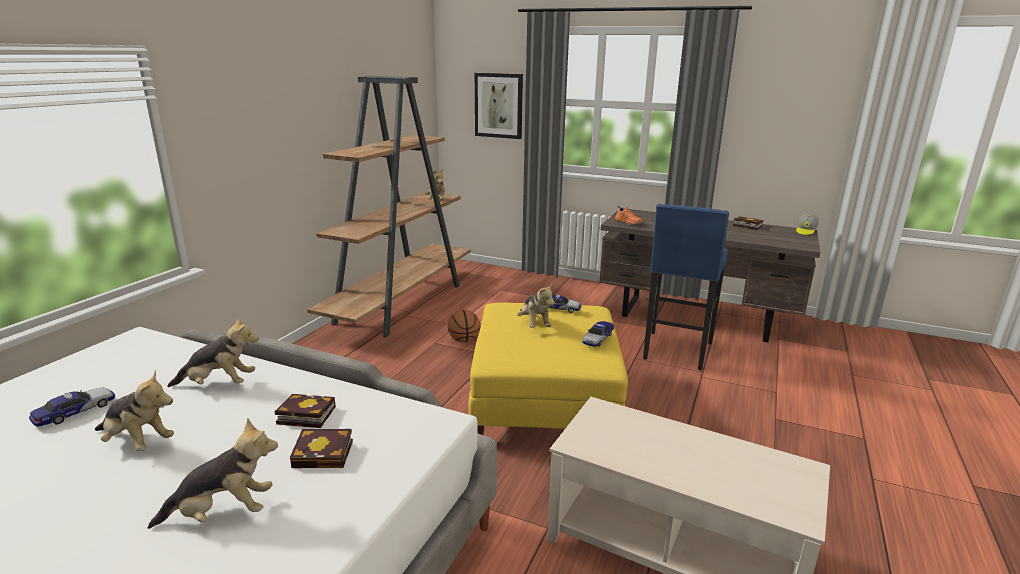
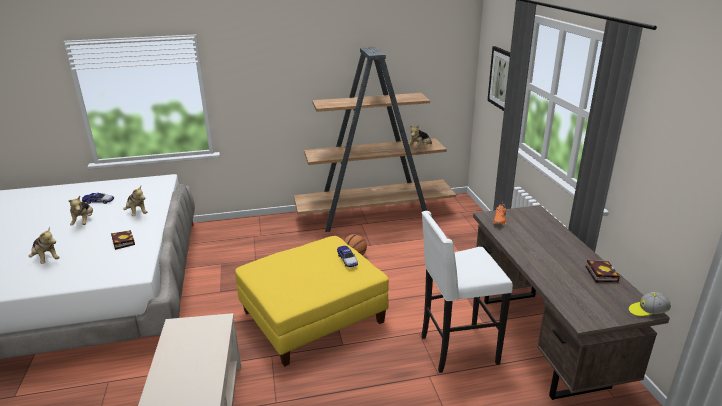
camera: 55 degrees right, 5 degrees up
book [290,429,353,468] -> none
plush toy [517,284,555,328] -> none
toy car [582,321,614,347] -> none
blue stool [643,204,729,370] -> white stool [421,211,513,373]

